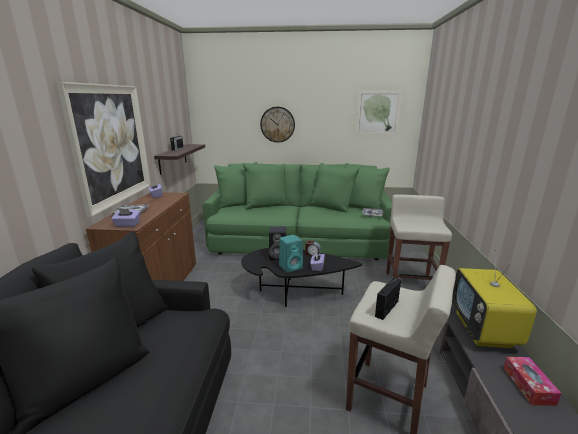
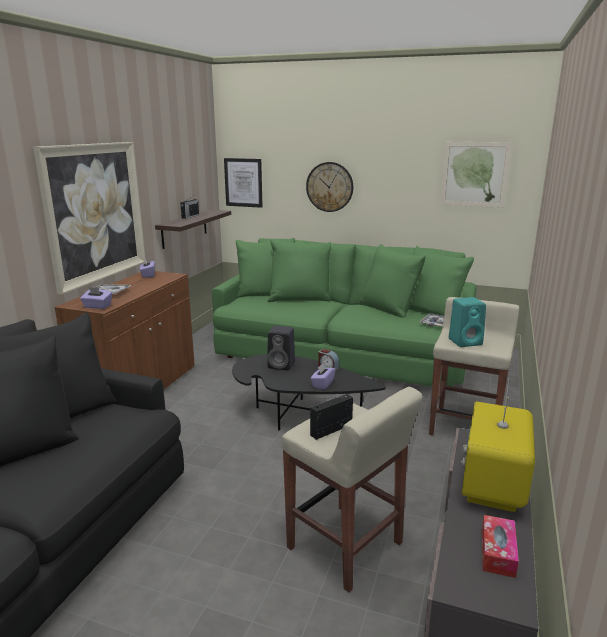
camera: 15 degrees right, 0 degrees up
turquoise speaker [279,235,303,273] -> turquoise speaker moved to [449,297,486,347]
none -> picture [224,158,263,208]

